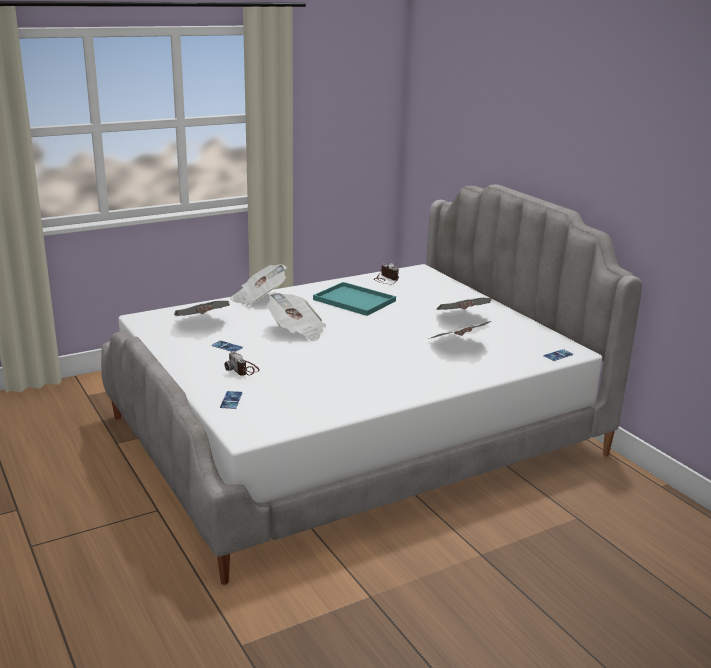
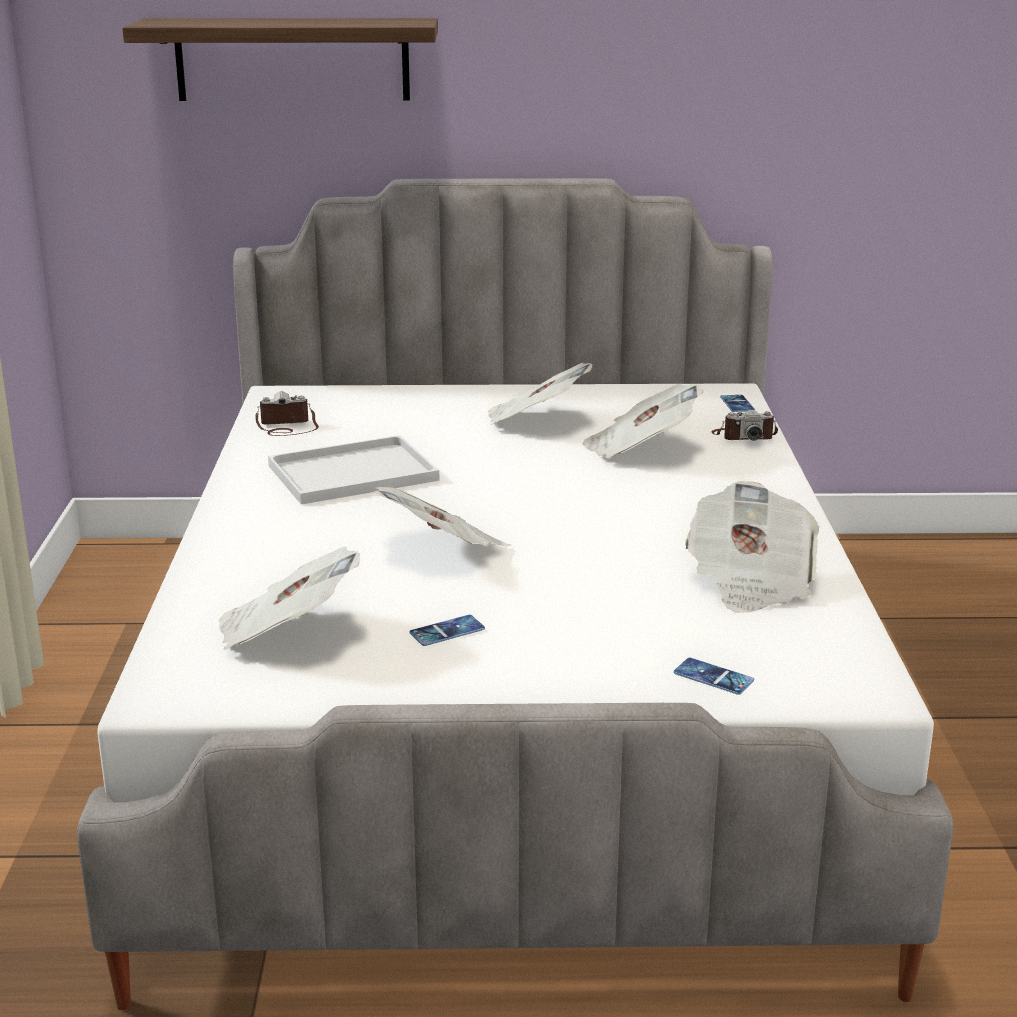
camera: 60 degrees left, 0 degrees up
camera [224,351,260,376] -> camera moved to [712,410,778,441]
newspaper [230,264,287,305] -> newspaper moved to [685,481,819,613]
turquoise tray [313,282,396,316] -> white tray [268,435,440,504]
none -> shelf [122,18,438,101]

